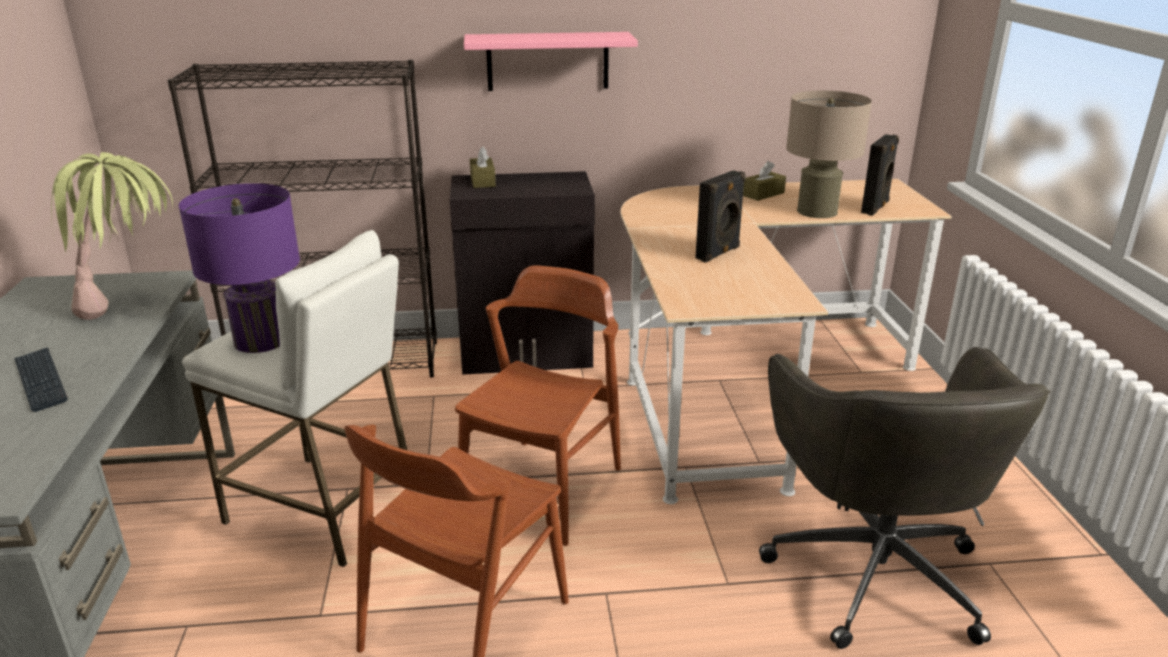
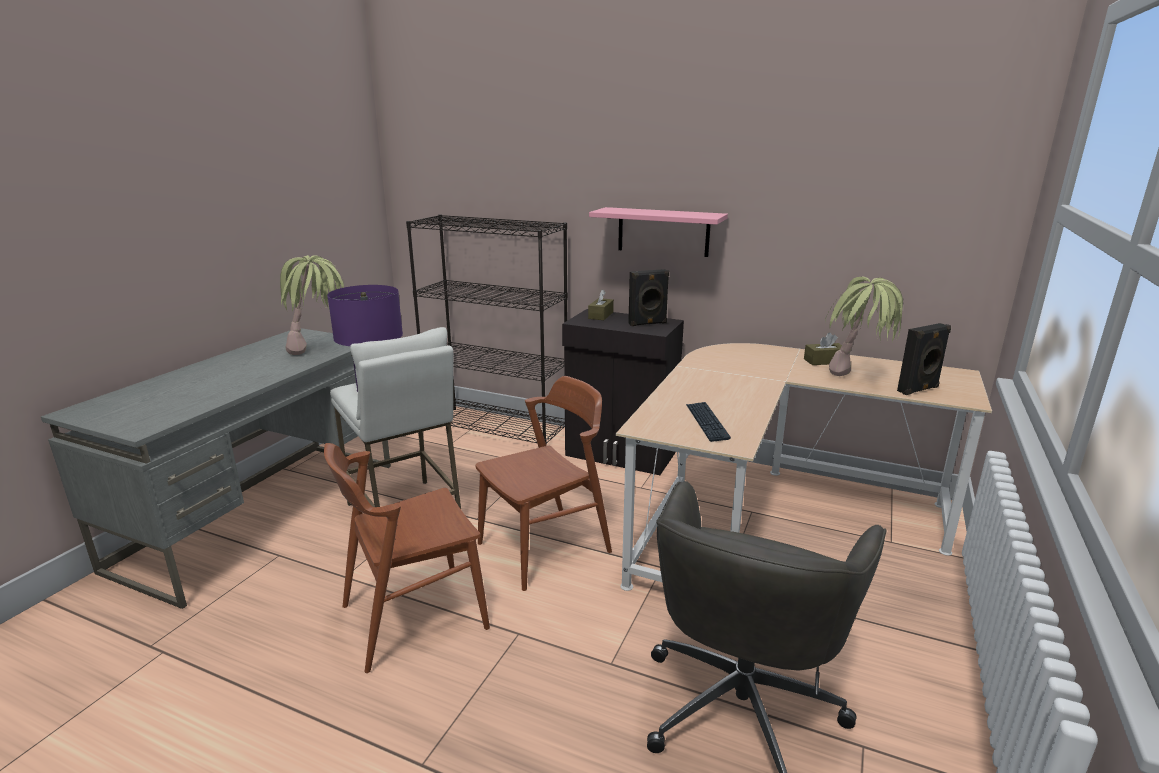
camera: 30 degrees right, 5 degrees down
keyboard [14,347,68,412] -> keyboard moved to [686,402,731,442]
black speaker [695,170,746,263] -> black speaker moved to [628,269,669,326]
beige table lamp [786,91,872,218] -> potted plant [826,277,903,376]

